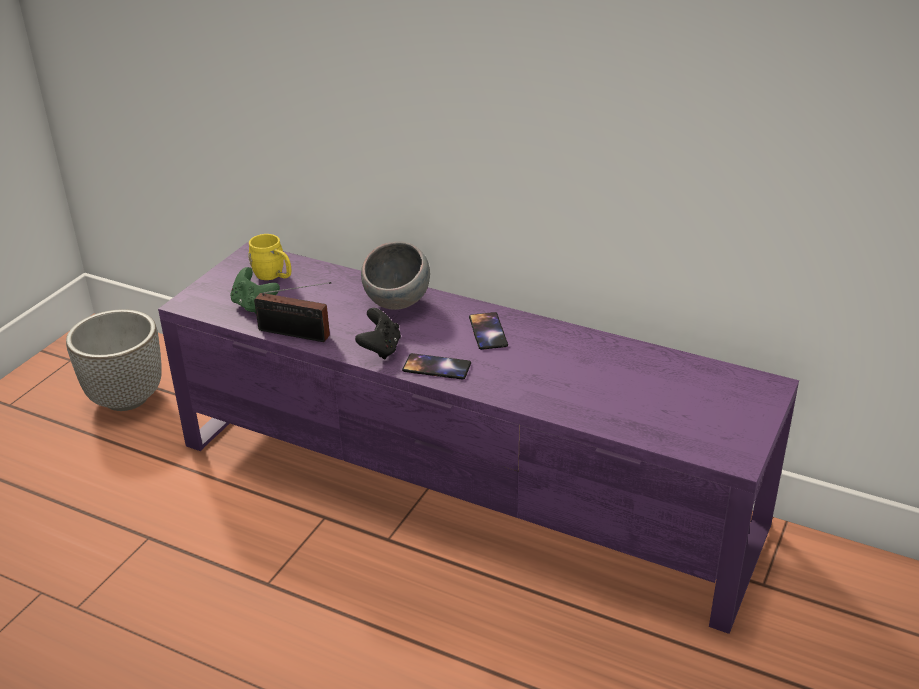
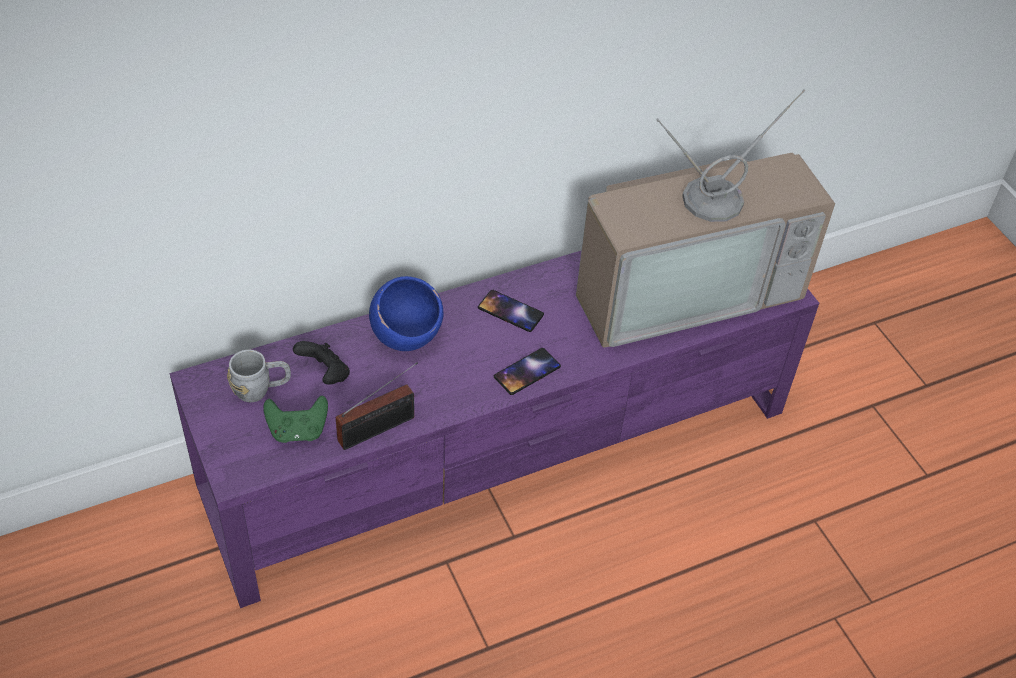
camera: 55 degrees left, 15 degrees up
planter [66,309,162,411] -> none
yellow mug [248,234,291,280] -> grey mug [227,349,291,402]
black game controller [355,308,401,359] -> black game controller moved to [293,341,350,385]
grey bowl [361,242,430,310] -> blue bowl [369,276,443,351]
none -> television [576,89,835,348]

